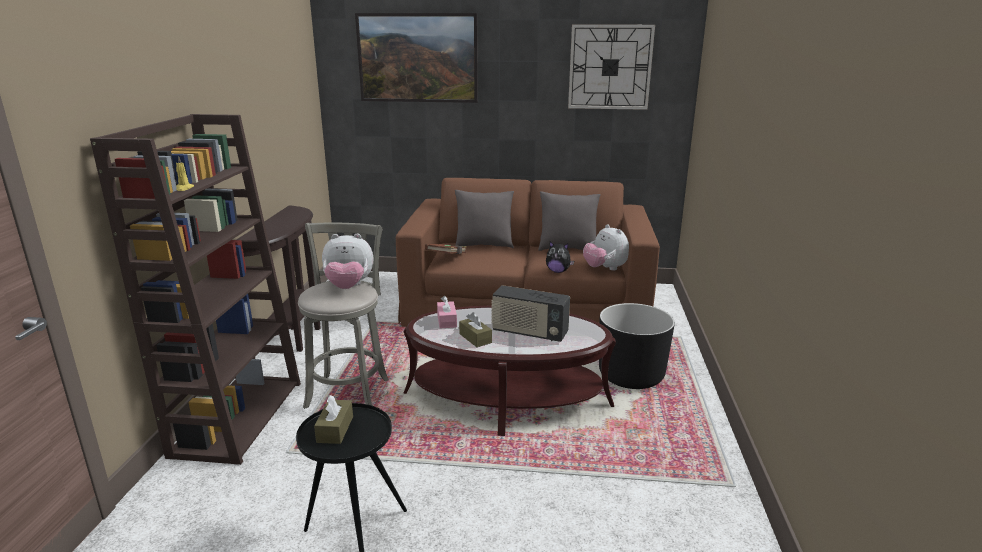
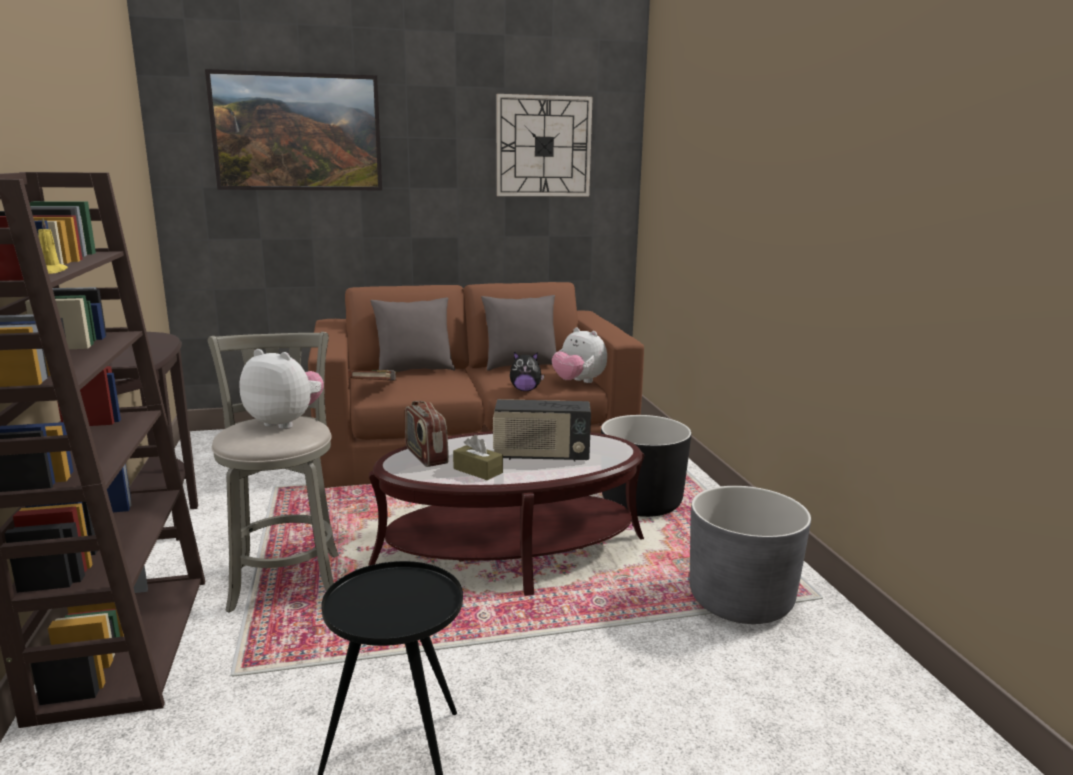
camera: 20 degrees left, 5 degrees down
brown tissue box [314,395,353,444] -> none
plush toy [322,234,373,289] -> plush toy turned 135 degrees counterclockwise [240,349,324,429]
pink tissue box [437,296,457,328] -> radio [405,401,449,467]
none -> grey planter [690,486,811,624]

